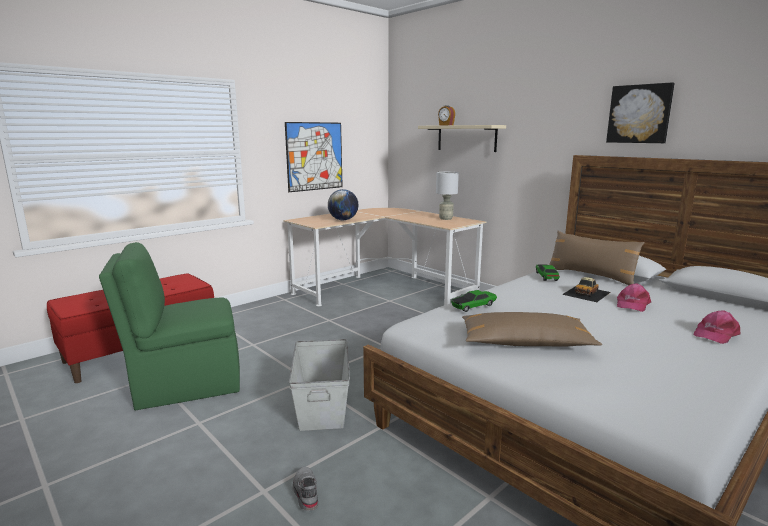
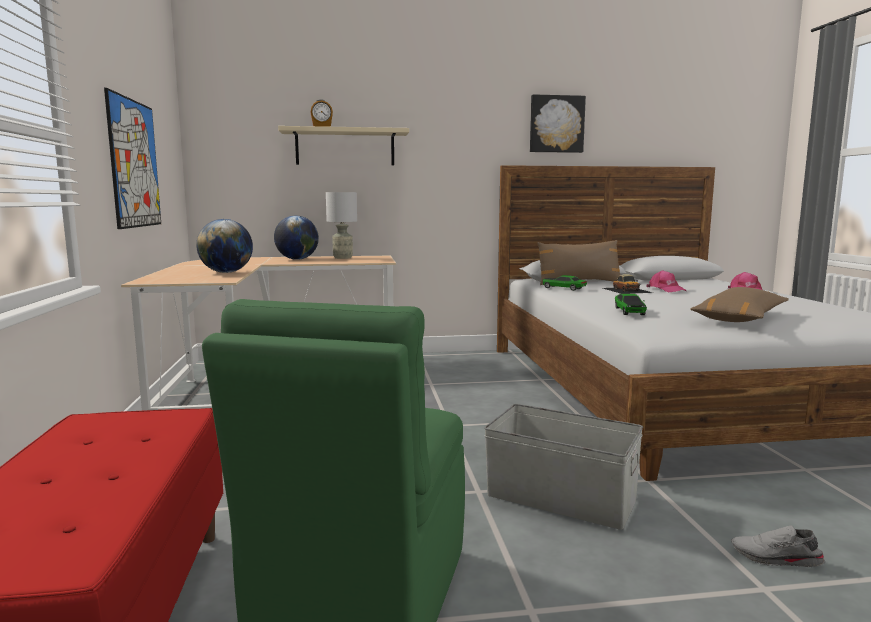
camera: 55 degrees left, 5 degrees down
none -> globe [274,215,319,260]

